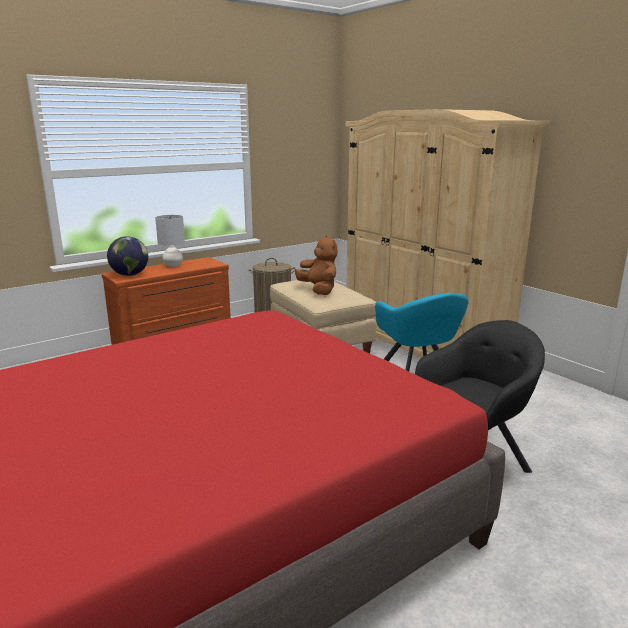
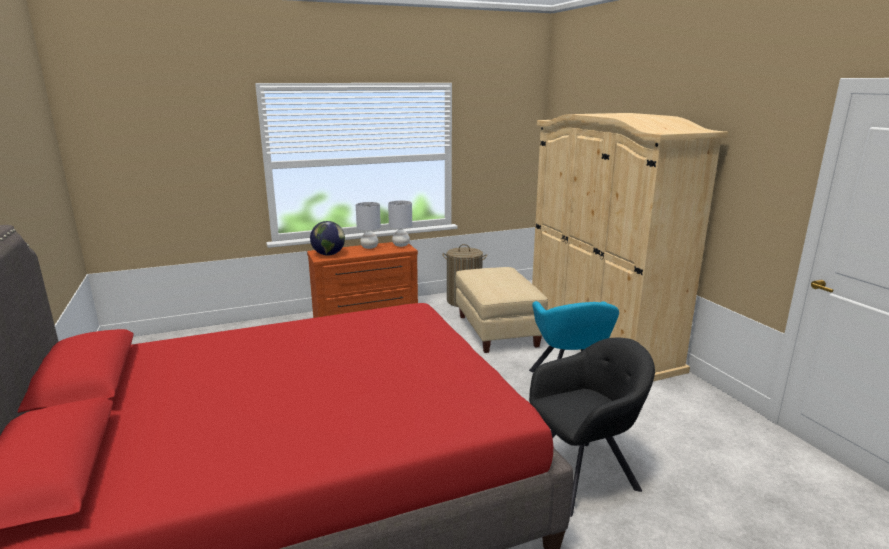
camera: 15 degrees right, 0 degrees up
brown plush toy [295,235,338,295] -> none
none -> grey table lamp [388,200,412,247]

